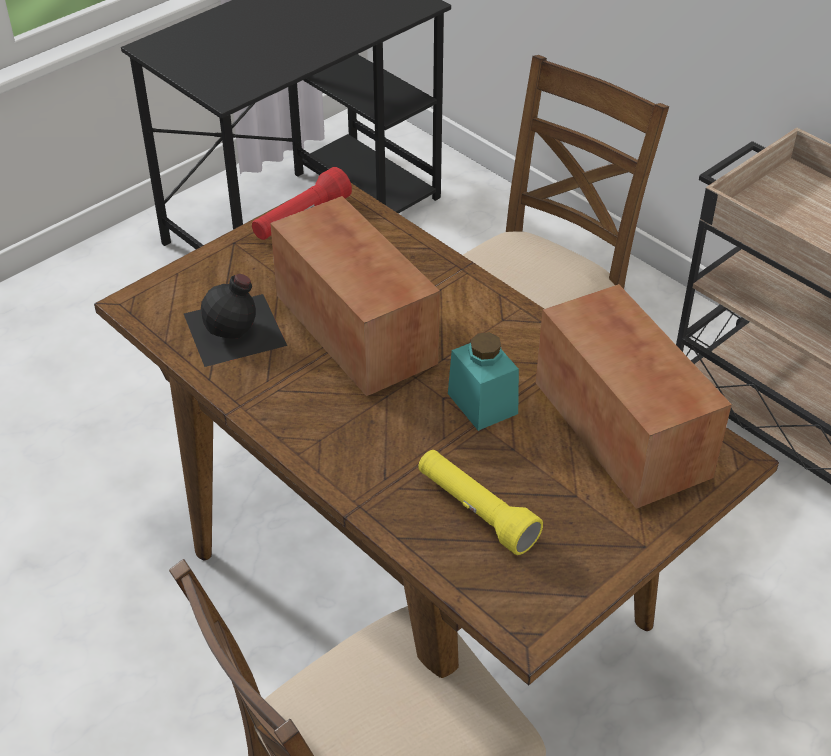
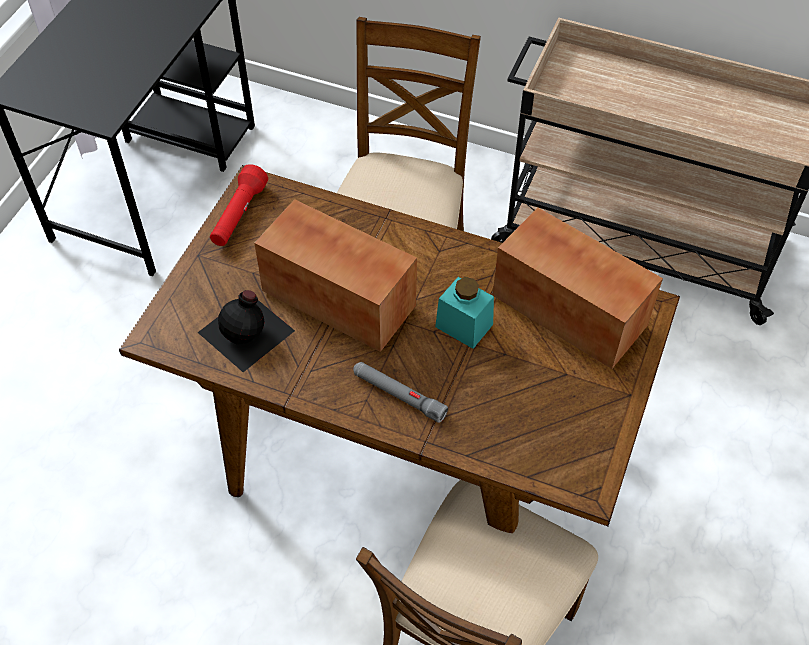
camera: 25 degrees left, 10 degrees up
yellow flashlight [418,450,543,555] -> none
none -> grey flashlight [353,362,448,423]

